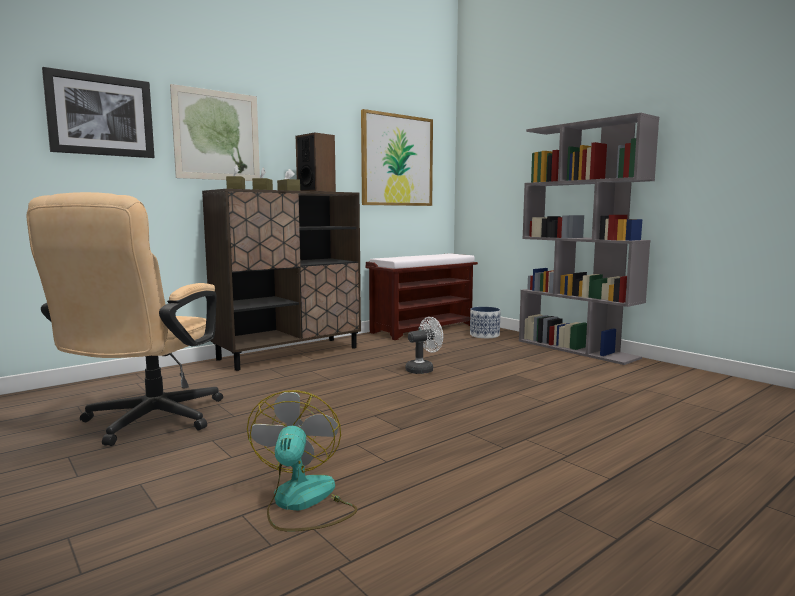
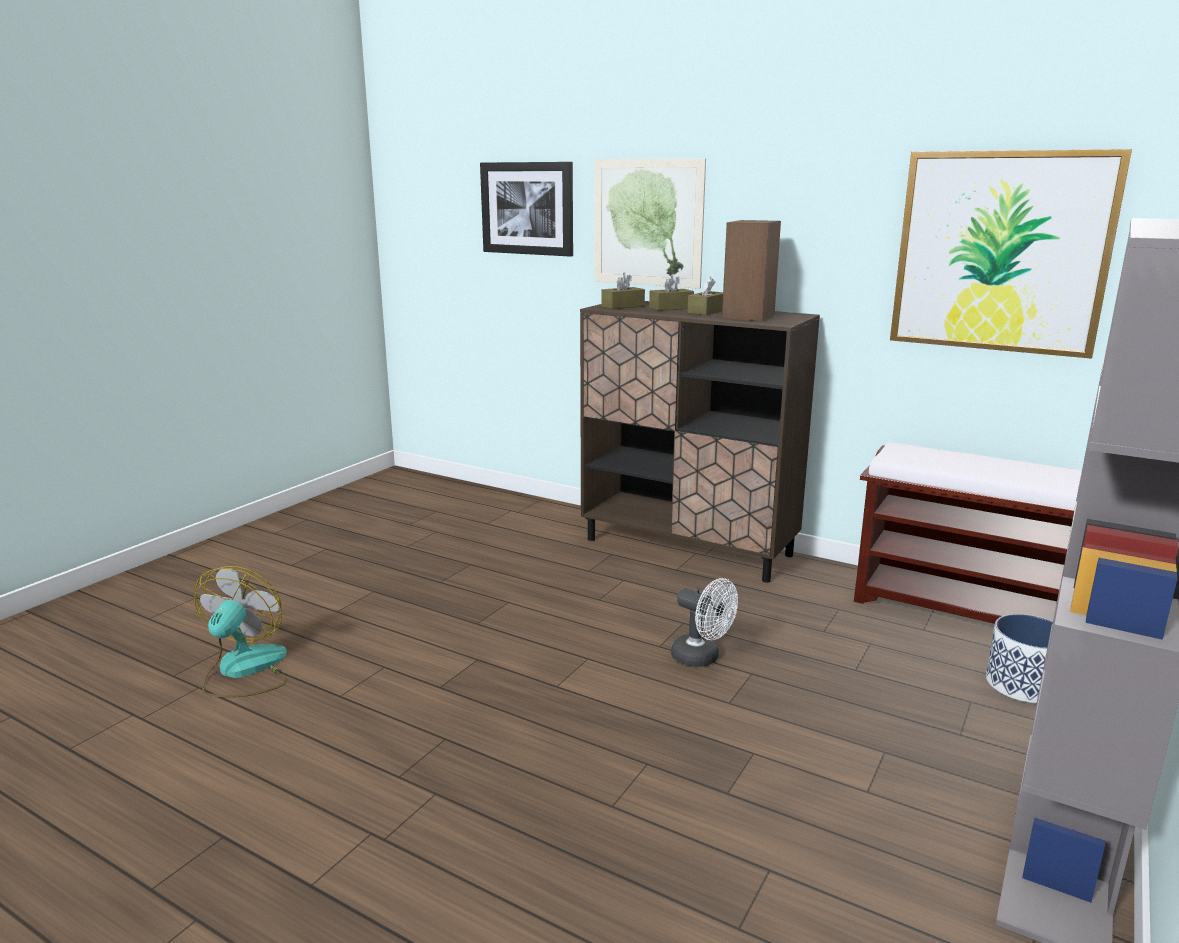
camera: 70 degrees right, 10 degrees up
beige office chair [26,192,223,446] -> none
fan [247,390,357,532] -> fan turned 60 degrees counterclockwise [194,566,288,697]

